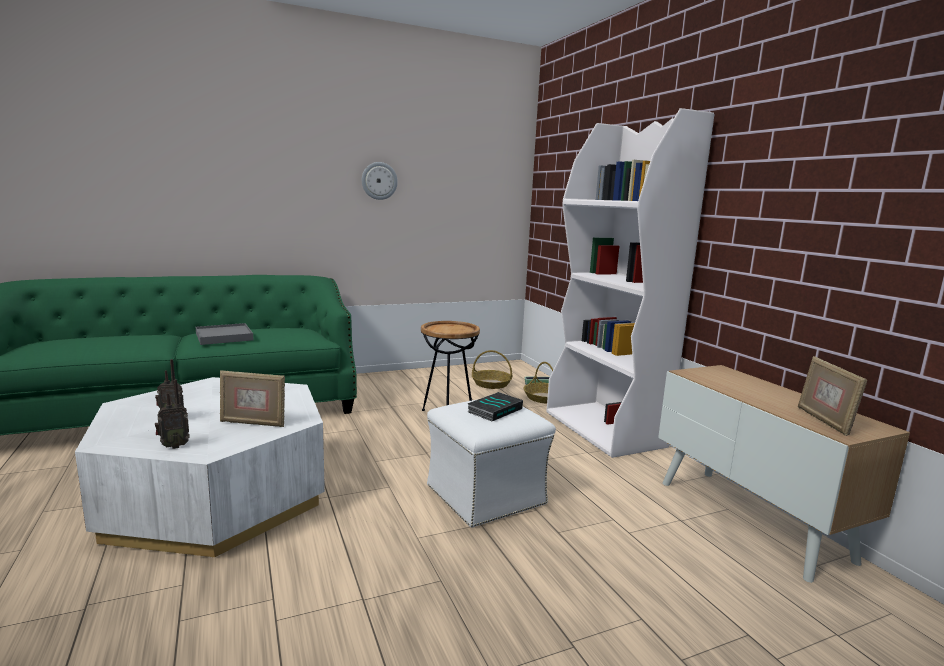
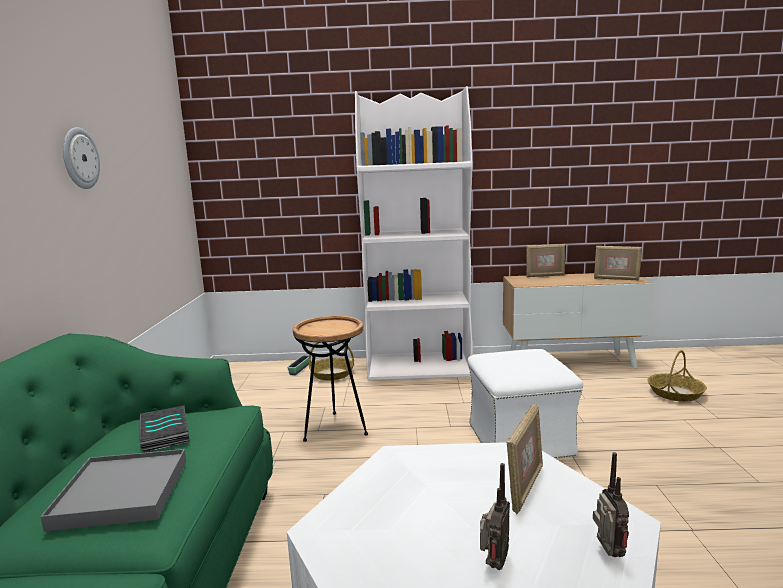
camera: 65 degrees left, 0 degrees up
book [467,392,523,421] -> book moved to [139,405,189,453]
basket [472,350,513,389] -> basket moved to [648,350,707,402]
none -> picture frame [526,244,565,277]

